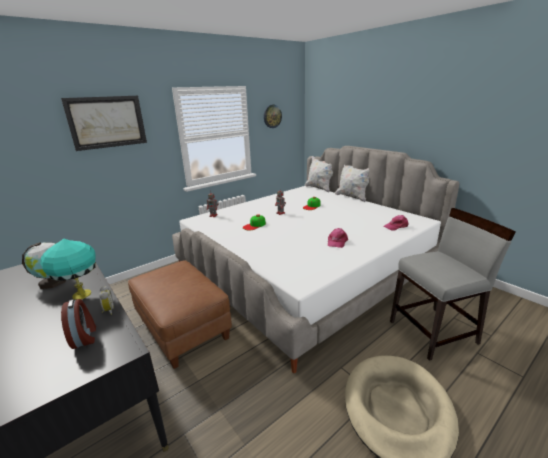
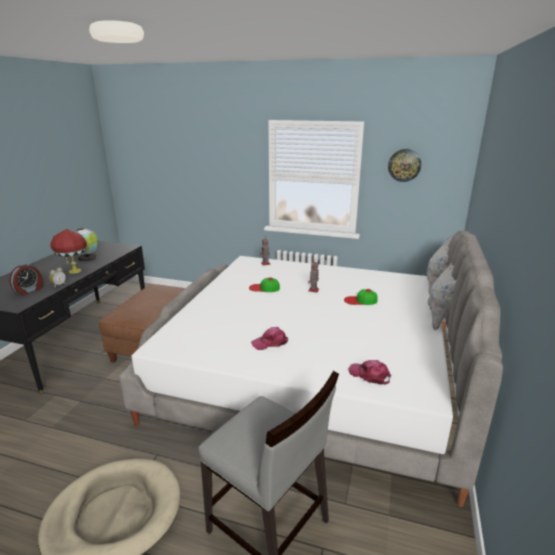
camera: 55 degrees right, 0 degrees up
turquoise table lamp [40,239,96,300] -> red table lamp [50,229,87,274]
picture [61,96,147,151] -> none

